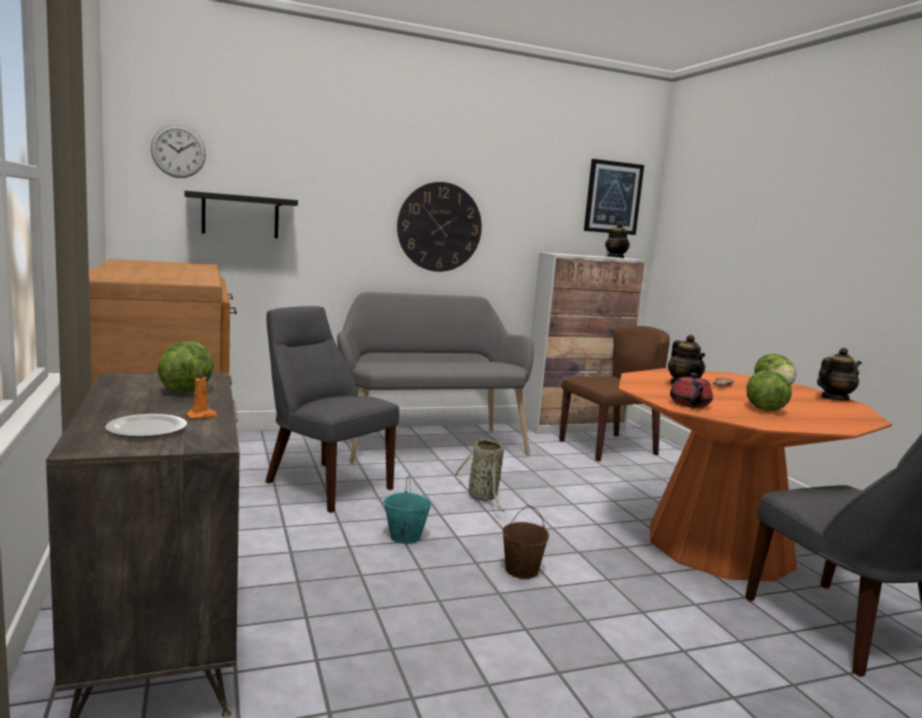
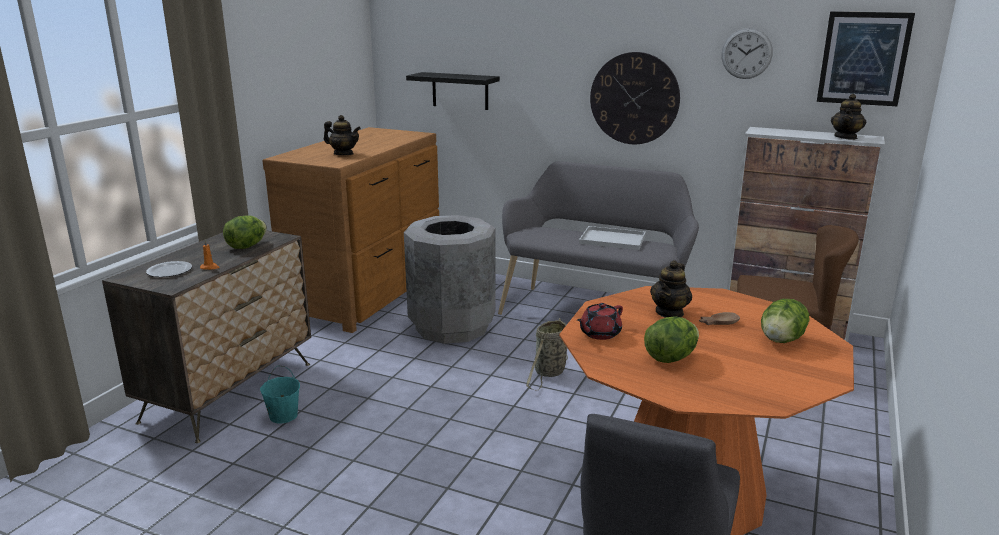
camera: 45 degrees right, 10 degrees up
wall clock [151,125,206,178] -> wall clock moved to [721,28,773,79]
grey chair [265,306,399,513] -> grey trash can [404,215,496,344]
turquoise bucket [383,476,432,544] -> turquoise bucket moved to [260,366,300,423]
brown bucket [502,505,549,579] -> none
teapot [817,348,862,401] -> teapot moved to [324,115,361,155]
none -> white tray [579,226,646,250]

